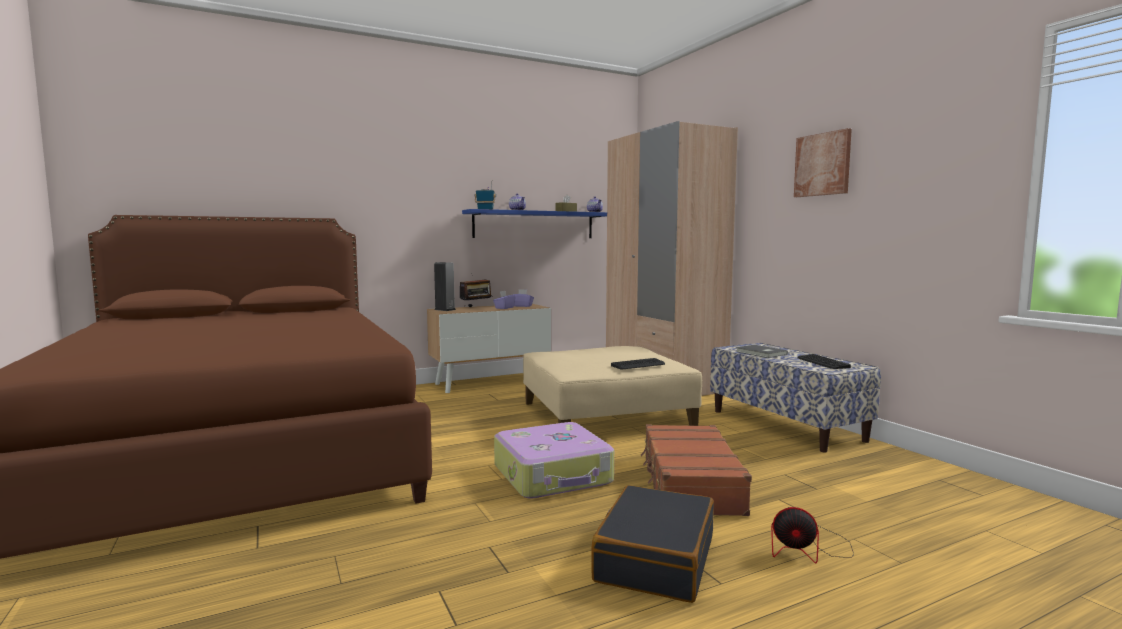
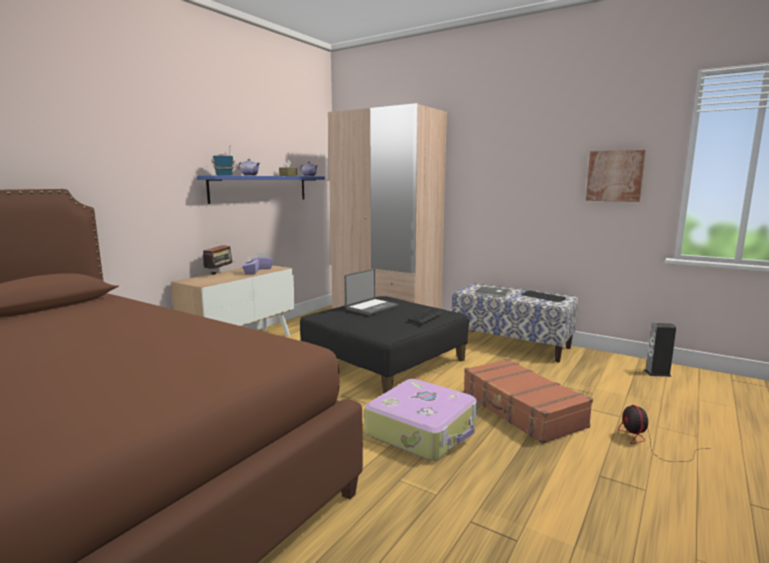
camera: 30 degrees left, 5 degrees up
speaker [434,262,456,311] -> speaker moved to [644,323,676,377]
beige ottoman [523,346,702,426] -> black ottoman [300,296,469,394]
black suitcase [591,485,714,603] -> none
fan [771,507,854,564] -> fan turned 105 degrees clockwise [618,405,711,462]
picture [794,128,852,197] -> picture moved to [586,150,646,202]
none -> laptop [344,269,399,315]

